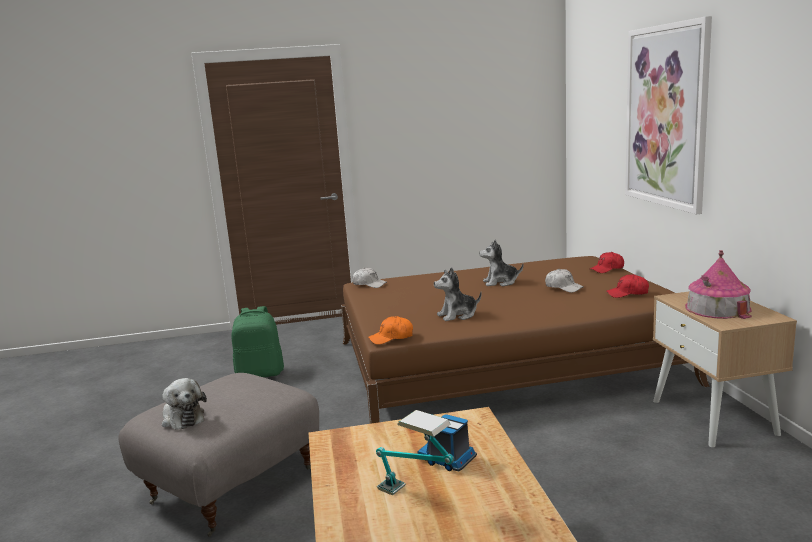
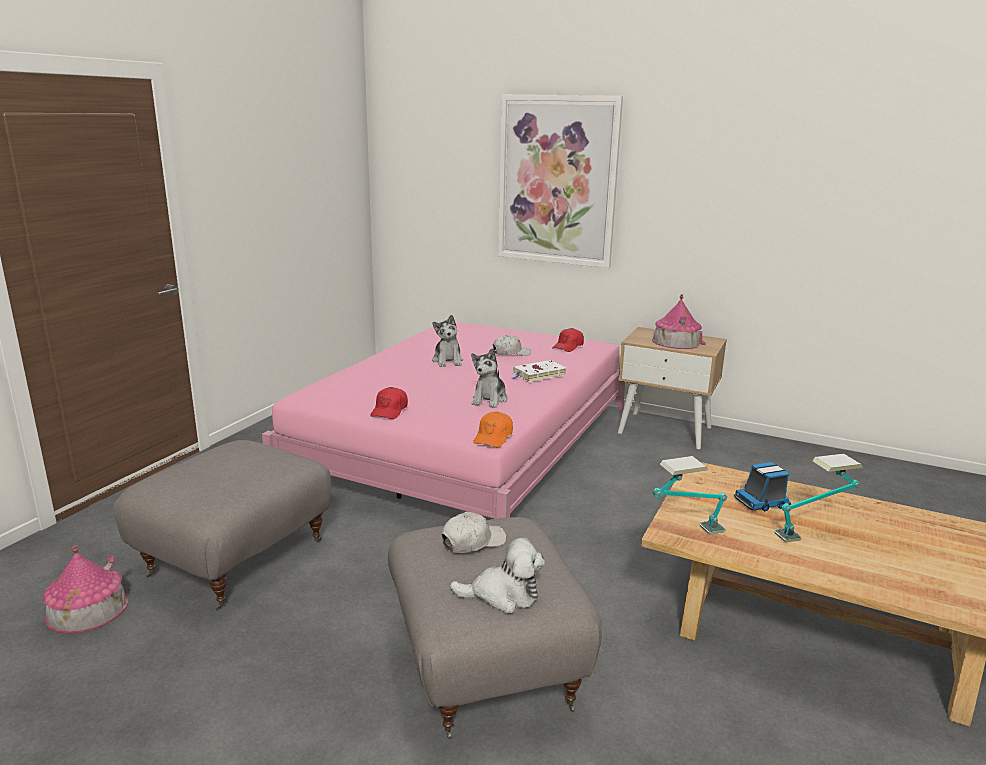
camera: 55 degrees left, 5 degrees up
green backpack [231,306,284,377] -> grey ottoman [113,440,331,610]
brown bed [341,256,709,424] -> pink bed [262,322,625,519]
white cap [352,268,387,288] -> white cap moved to [442,512,506,553]
plush toy [479,240,524,286] -> plush toy turned 45 degrees counterclockwise [432,315,463,367]
red cap [590,252,624,273] -> red cap moved to [370,387,408,419]
none -> toy house [43,545,128,634]
none -> white book [512,360,566,382]
none -> table lamp [653,456,727,535]

